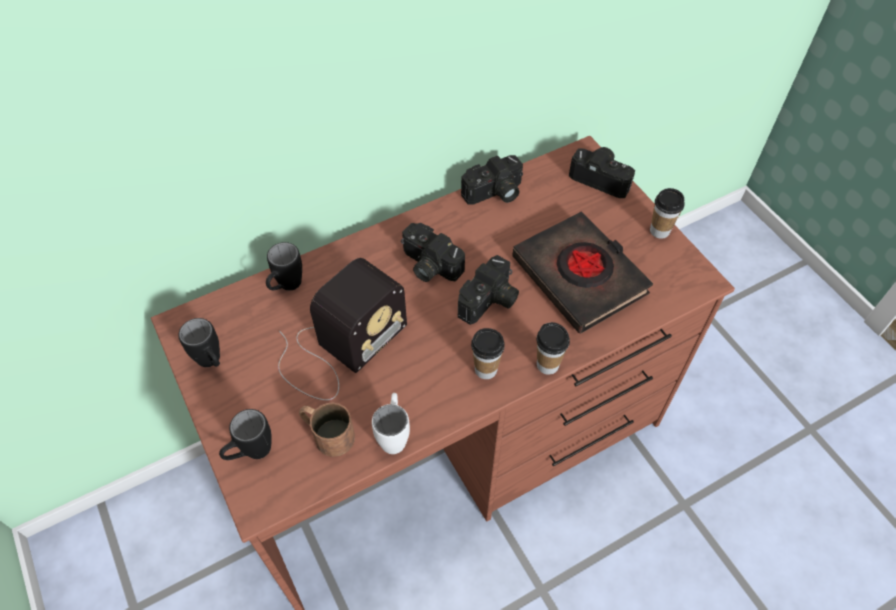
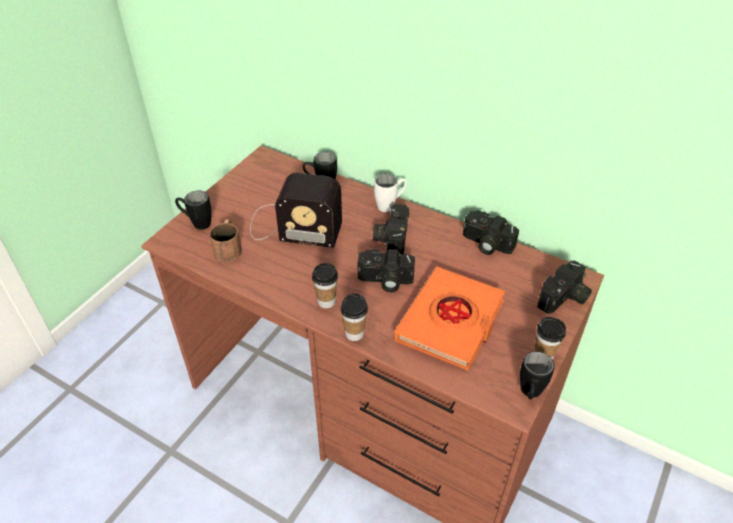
camera: 60 degrees right, 10 degrees down
black mug [178,318,220,367] -> black mug moved to [520,351,554,399]
white mug [372,393,410,454] -> white mug moved to [374,174,407,212]
black book [512,211,653,334] -> orange book [394,266,505,371]
camera [569,147,635,198] -> camera turned 45 degrees clockwise [537,260,592,314]

